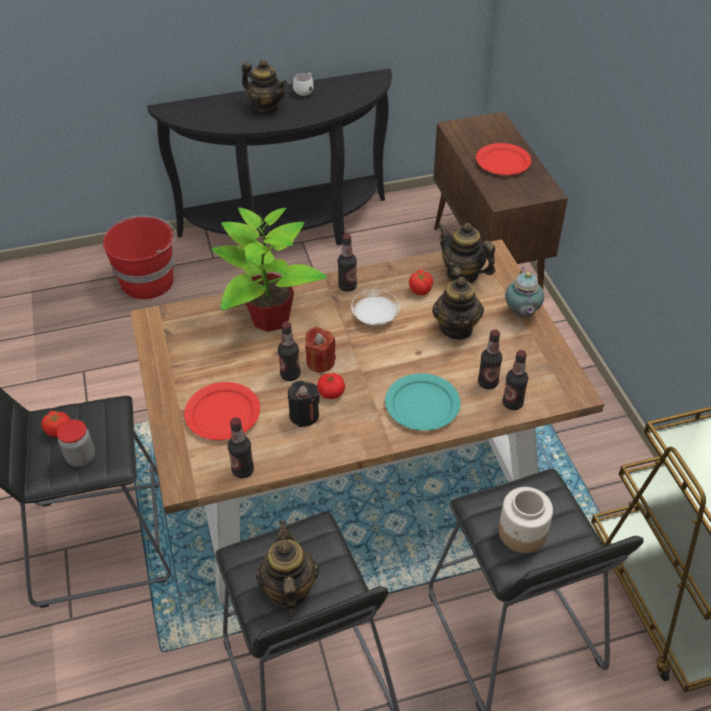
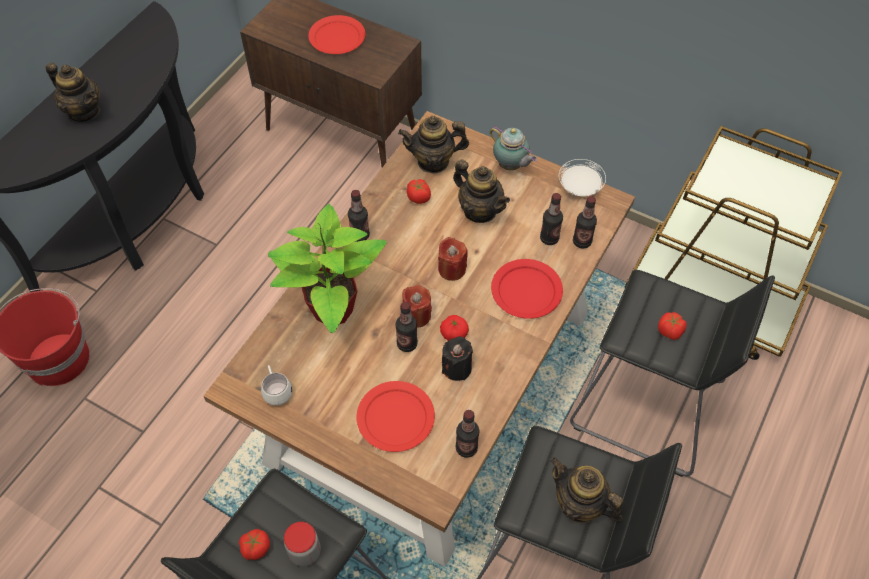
camera: 45 degrees left, 10 degrees up
teapot [242,59,287,114] -> teapot turned 45 degrees clockwise [45,63,101,122]
white mug [293,72,314,96] -> white mug moved to [261,365,292,406]
white plate [351,290,400,325] -> white plate moved to [559,159,606,196]
turquoise plate [385,373,461,431] -> red plate [491,259,563,319]
jar [499,487,553,553] -> tomato [658,312,687,340]
none -> red candle [438,237,468,281]

